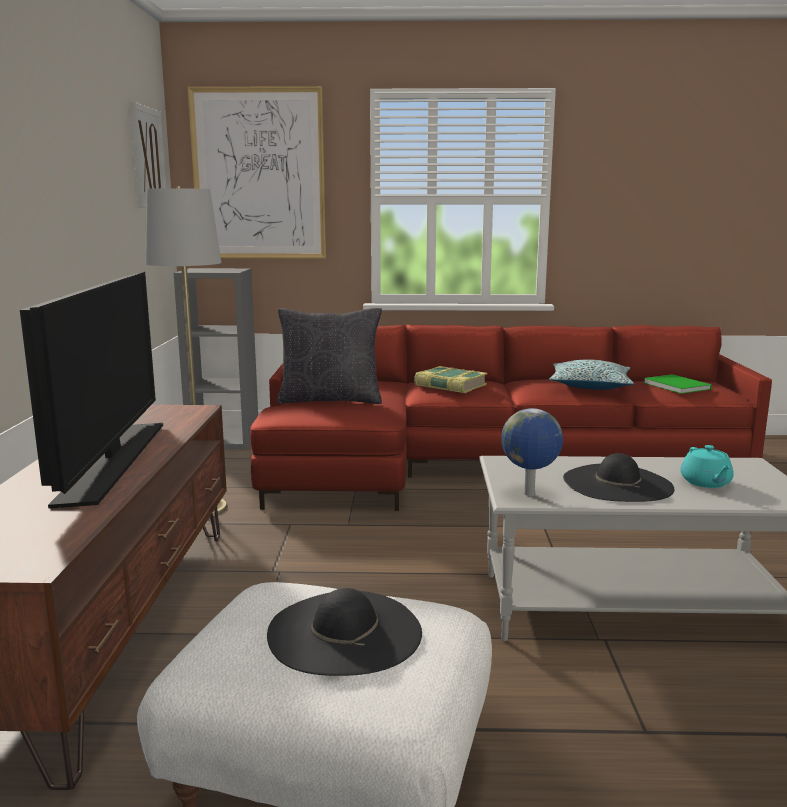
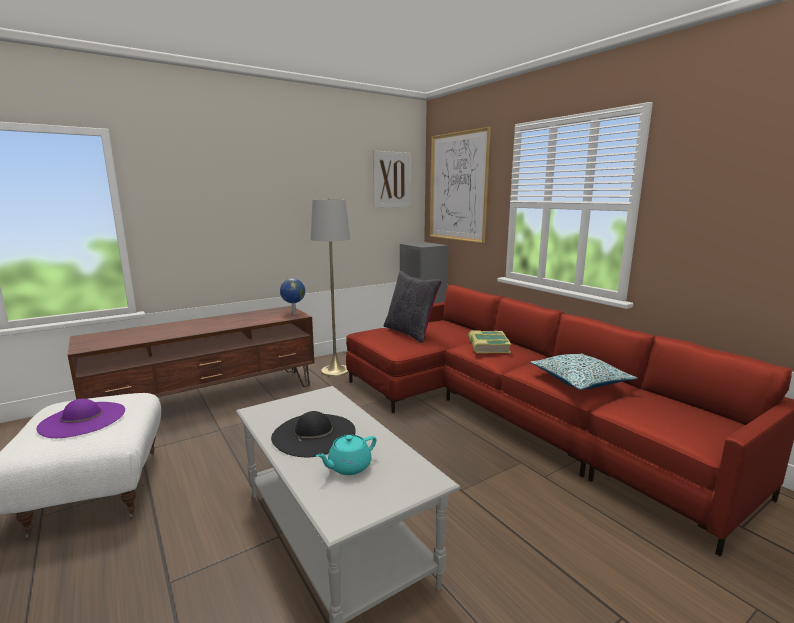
camera: 55 degrees right, 0 degrees up
television [20,272,163,509] -> none
black hat [267,588,422,676] -> purple hat [37,399,125,438]
globe [501,408,563,496] -> globe moved to [280,278,305,315]
green book [644,374,712,394] -> none

